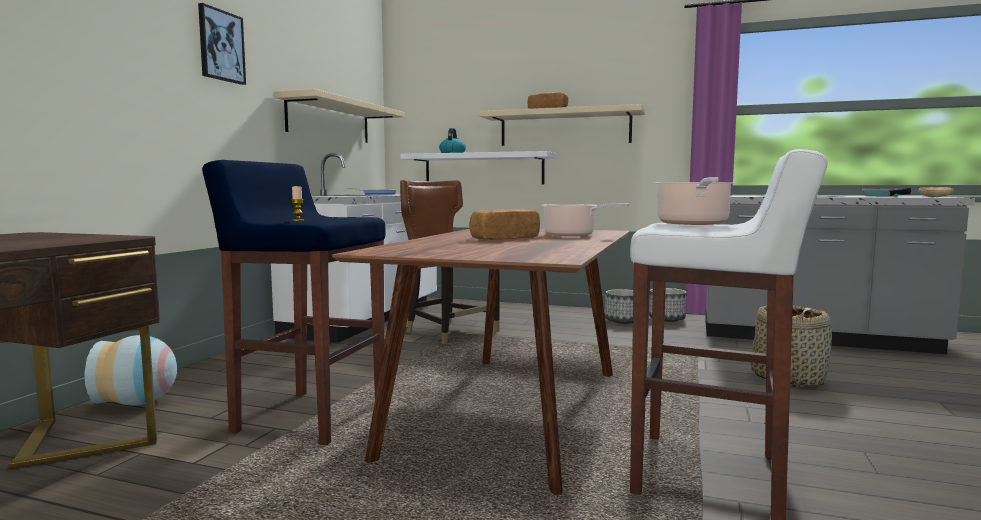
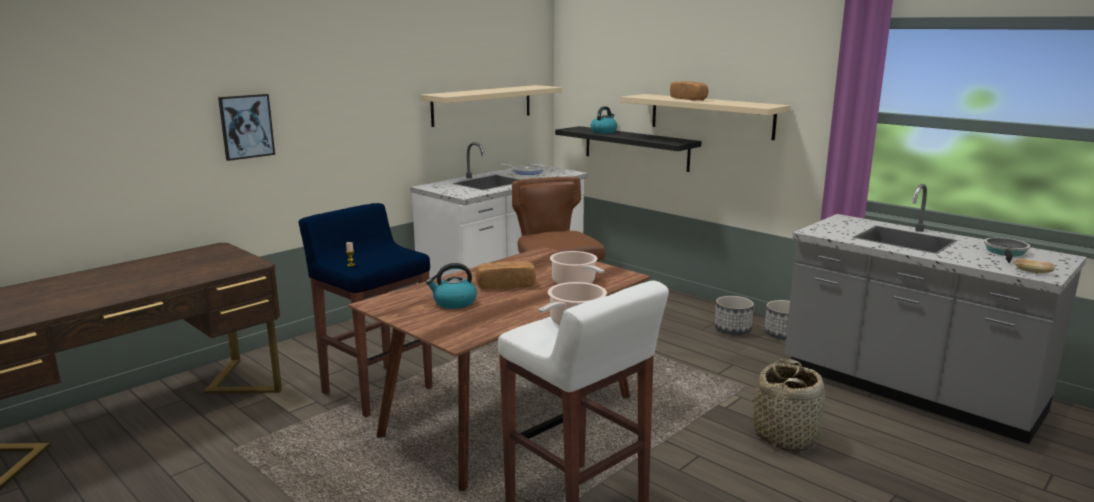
camera: 25 degrees right, 10 degrees up
vase [85,335,177,406] -> none
picture [198,3,246,85] -> picture moved to [218,94,275,161]
white shelf [400,151,556,184] -> black shelf [555,126,702,172]
none -> kettle [426,263,477,309]

